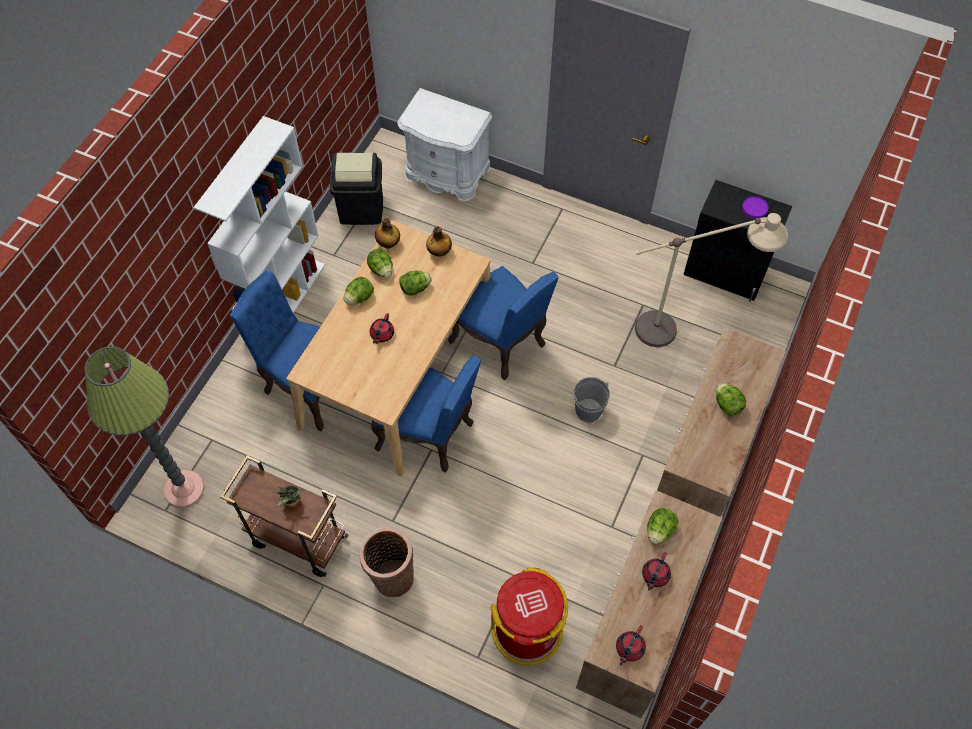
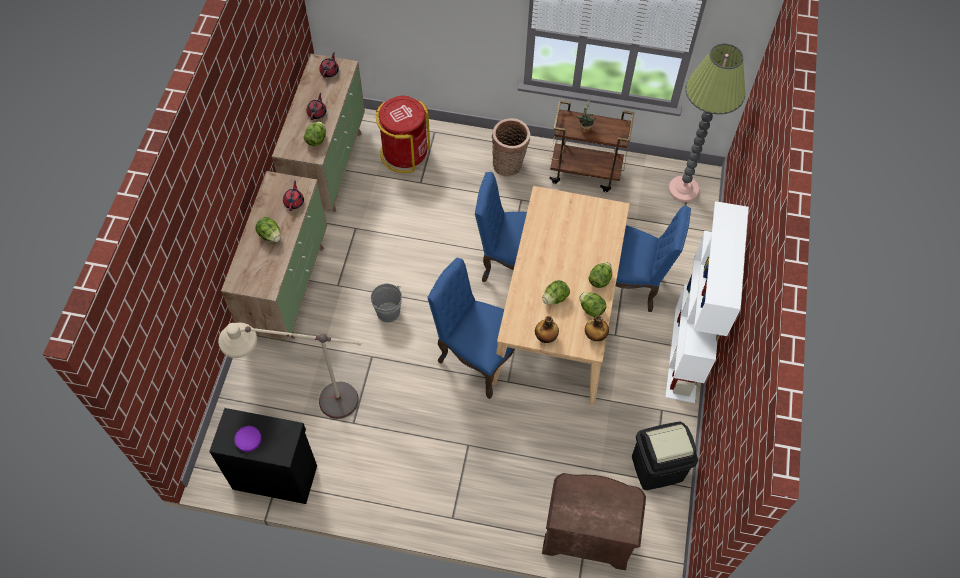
camera: 165 degrees right, 0 degrees up
red teapot [370,313,394,344] -> red teapot moved to [283,181,304,211]
white nightstand [397,88,493,201] -> brown nightstand [542,473,646,570]

